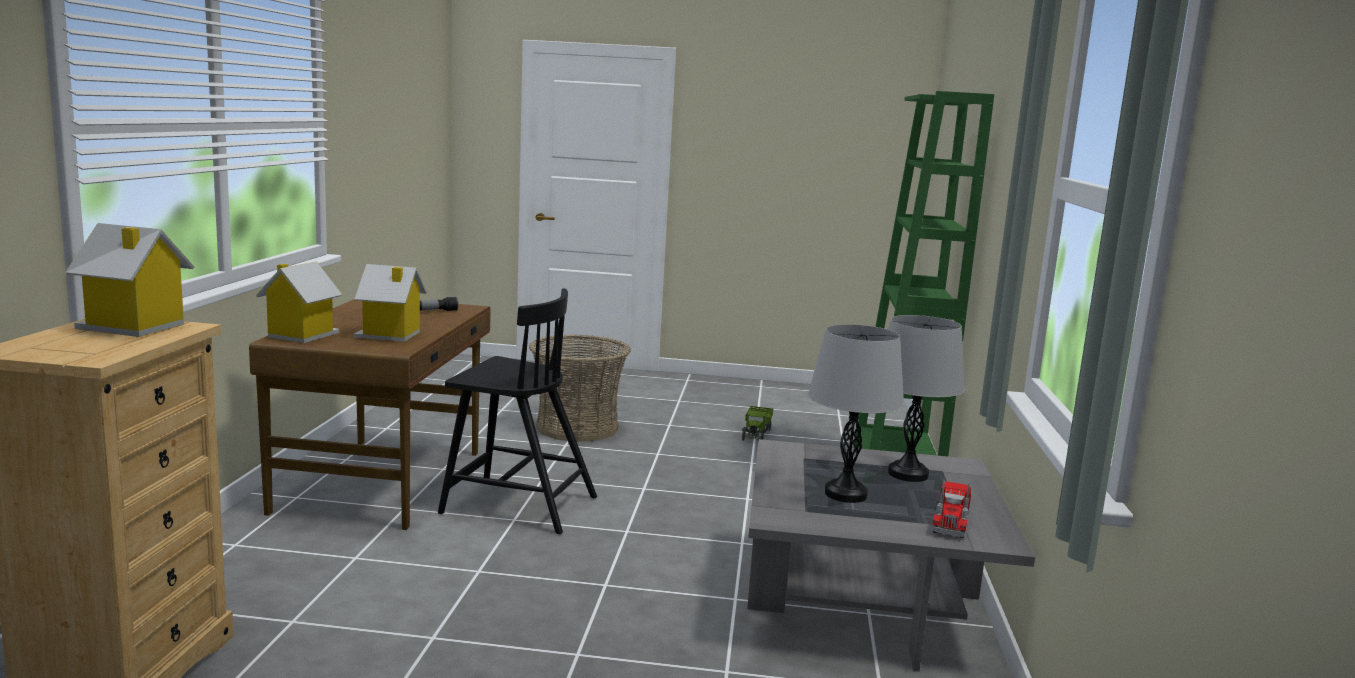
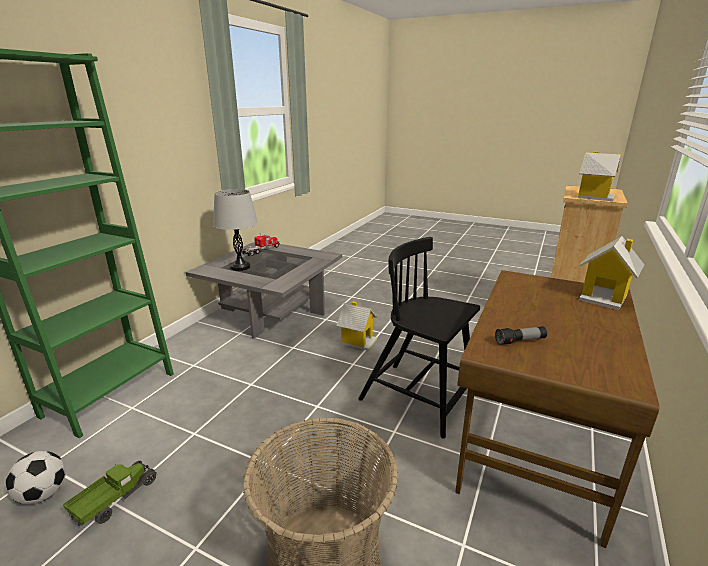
camera: 160 degrees left, 10 degrees up
toy house [354,264,427,342] -> toy house moved to [337,301,377,351]
grey table lamp [808,324,904,503] -> none
none -> football [5,451,66,504]

